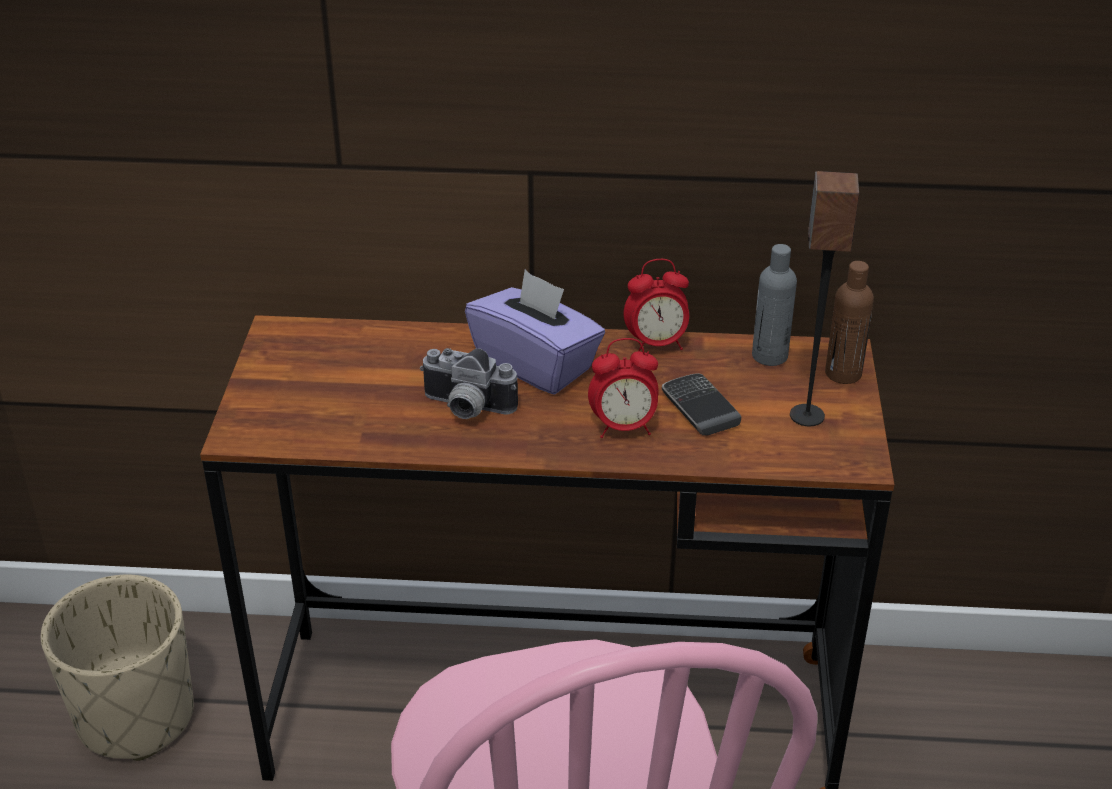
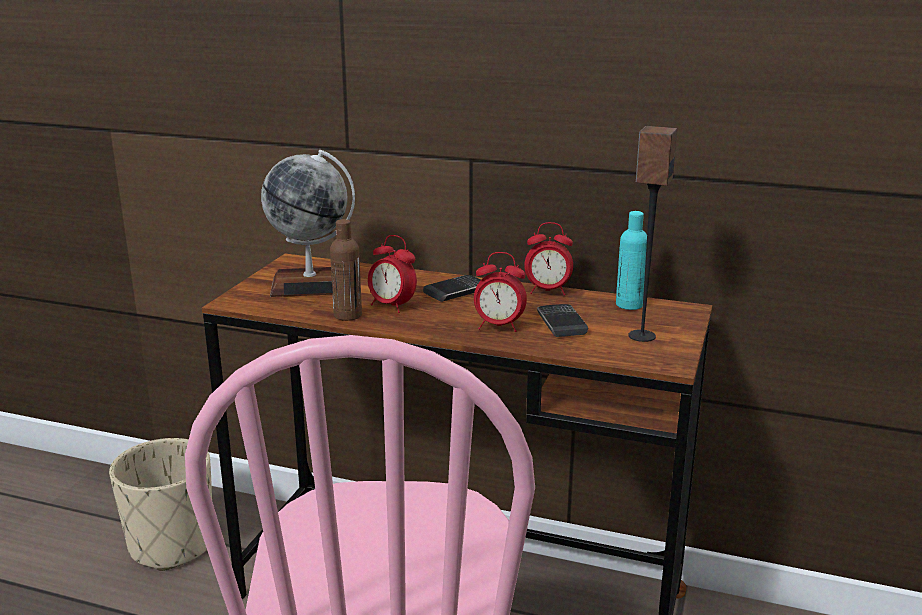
camera: 15 degrees right, 15 degrees down
camera [420,348,518,419] -> alarm clock [368,235,417,313]
purple tissue box [465,270,605,395] -> phone [423,275,481,302]
grey bottle [752,244,797,366] -> turquoise bottle [616,211,647,310]
brown bottle [825,261,874,384] -> brown bottle moved to [330,219,362,321]
none -> globe [261,150,355,297]

